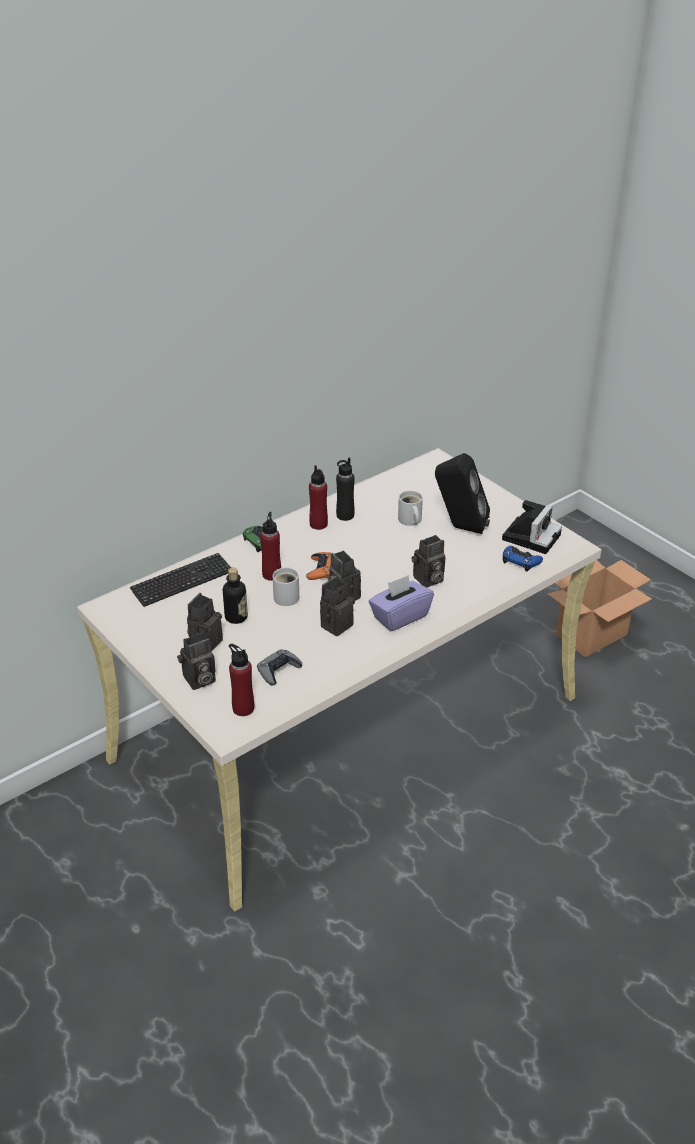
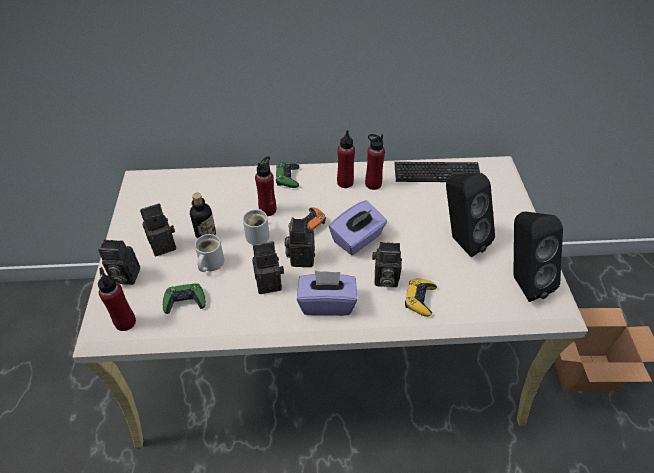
camera: 35 degrees right, 10 degrees up
keyboard [130,553,231,607] -> keyboard moved to [394,162,480,182]
grey game controller [257,650,302,686] -> green game controller [163,283,206,314]
black bottle [336,458,355,521] -> red bottle [365,134,385,190]
white mug [398,491,423,526] -> white mug moved to [195,234,224,272]
camera [502,500,562,554] -> black speaker [513,211,563,302]
blue game controller [503,546,543,572] -> none
none -> purple tissue box [329,200,387,255]
none -> yellow game controller [405,278,437,317]

